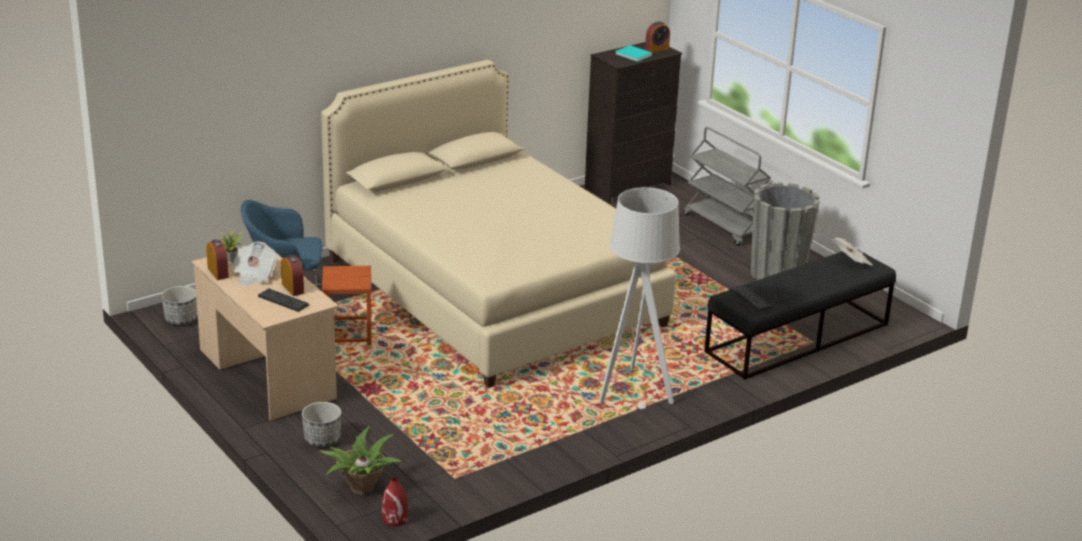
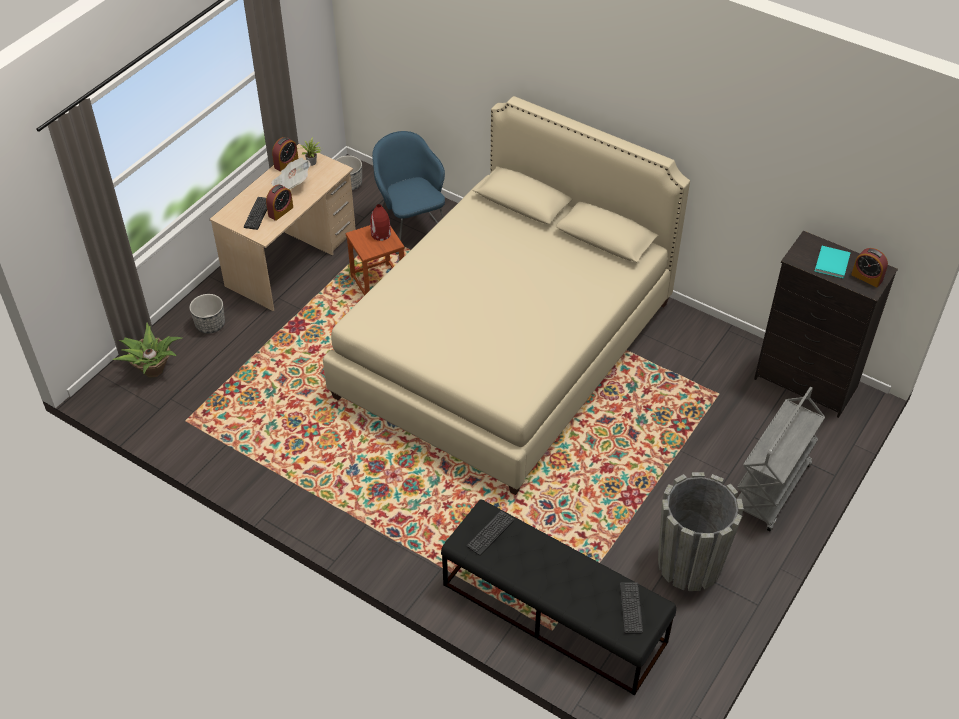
camera: 70 degrees right, 20 degrees up
red vase [382,478,408,527] -> red vase moved to [370,204,391,241]
grey floor lamp [599,187,680,409] -> none
newspaper [832,237,873,266] -> keyboard [620,582,643,634]

